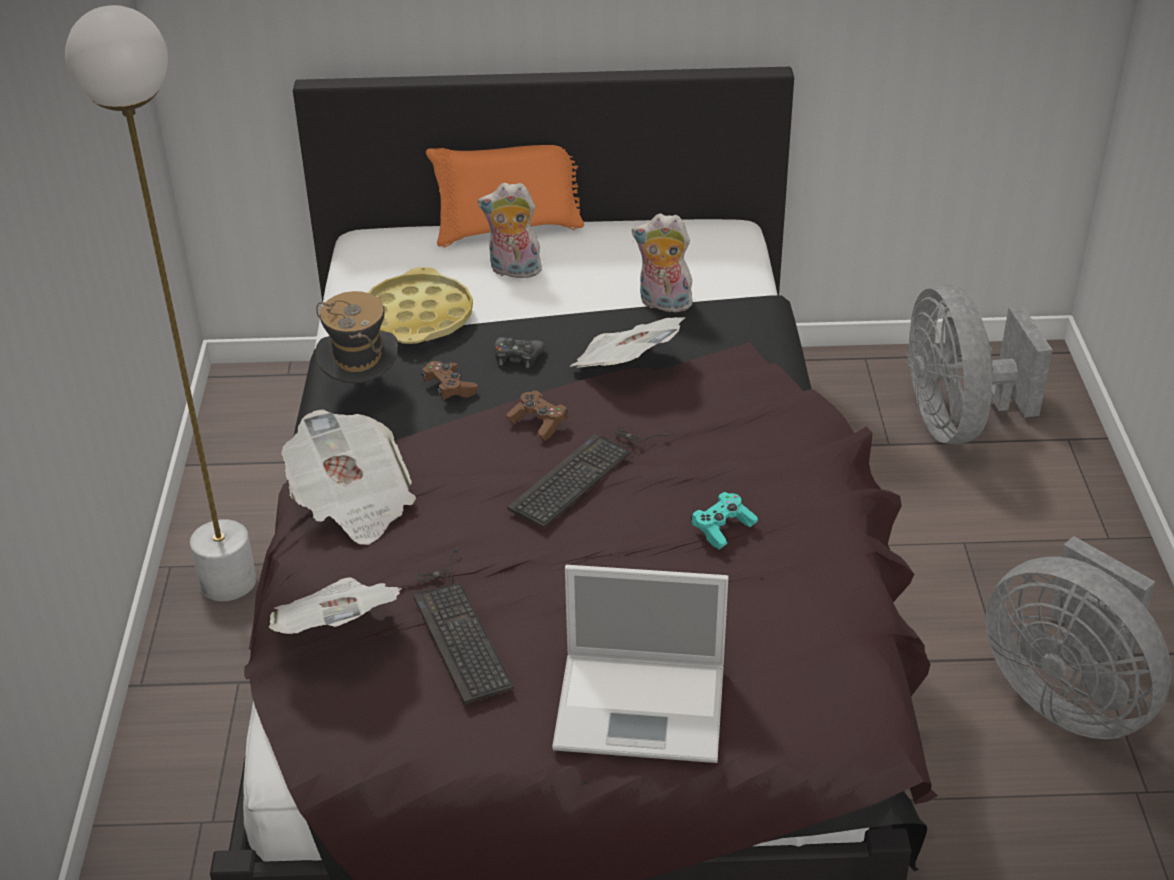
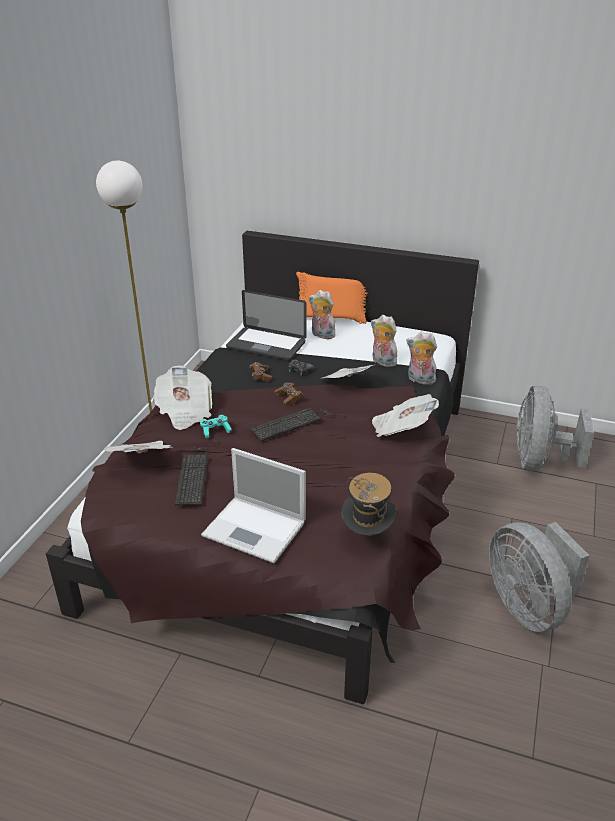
camera: 20 degrees right, 5 degrees down
hat [315,291,398,383] -> hat moved to [341,473,397,536]
yellow tray [368,267,473,344] -> laptop [226,290,306,361]
turquoise game controller [691,492,758,549] -> turquoise game controller moved to [200,415,232,439]
none -> newspaper [372,394,439,437]
none -> plush toy [406,332,437,385]

